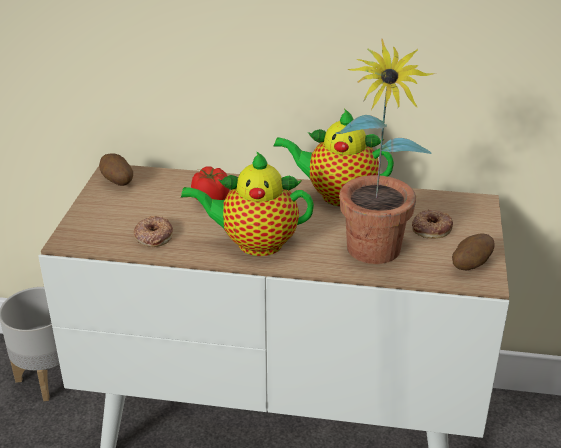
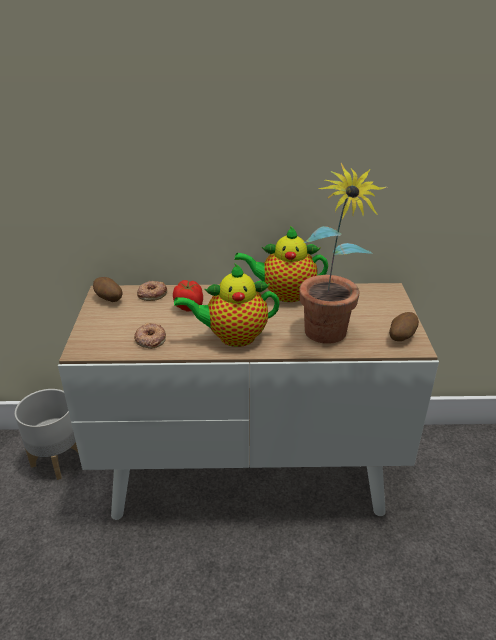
camera: 10 degrees left, 0 degrees up
donut [412,209,453,239] -> donut moved to [137,281,167,301]

